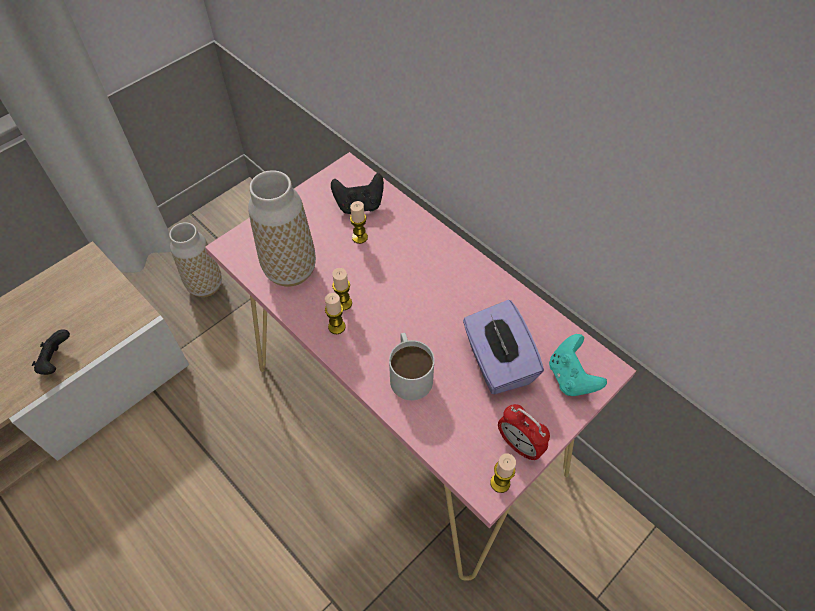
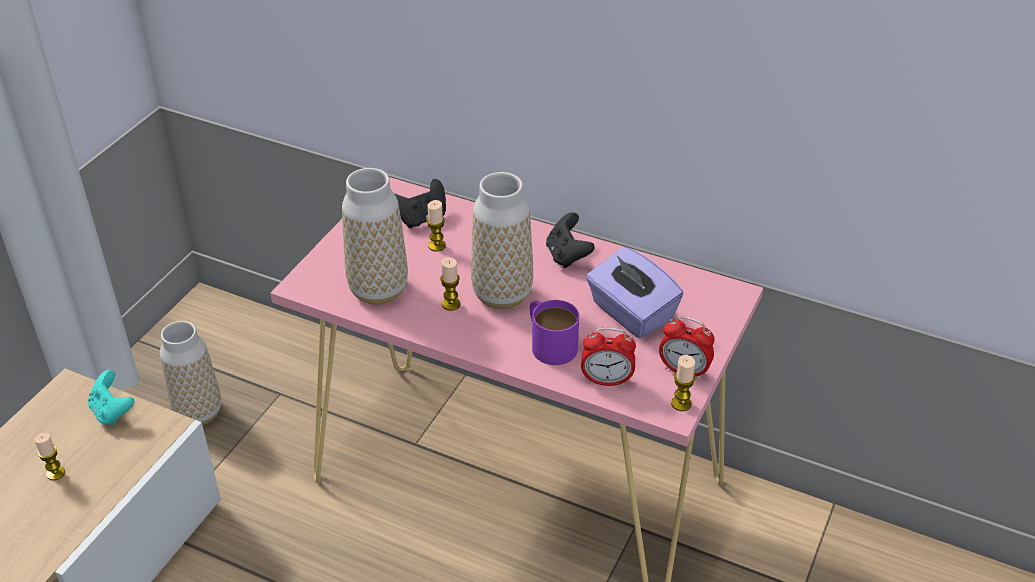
camera: 20 degrees left, 15 degrees down
black game controller [32,329,70,375] -> black game controller moved to [546,212,595,268]
candle [325,293,346,334] -> candle moved to [34,433,65,481]
white mug [389,333,434,400] -> purple mug [530,300,579,365]
turquoise game controller [549,334,607,396] -> turquoise game controller moved to [88,370,135,426]
none -> vase [471,172,533,309]
none -> alarm clock [581,327,636,386]

